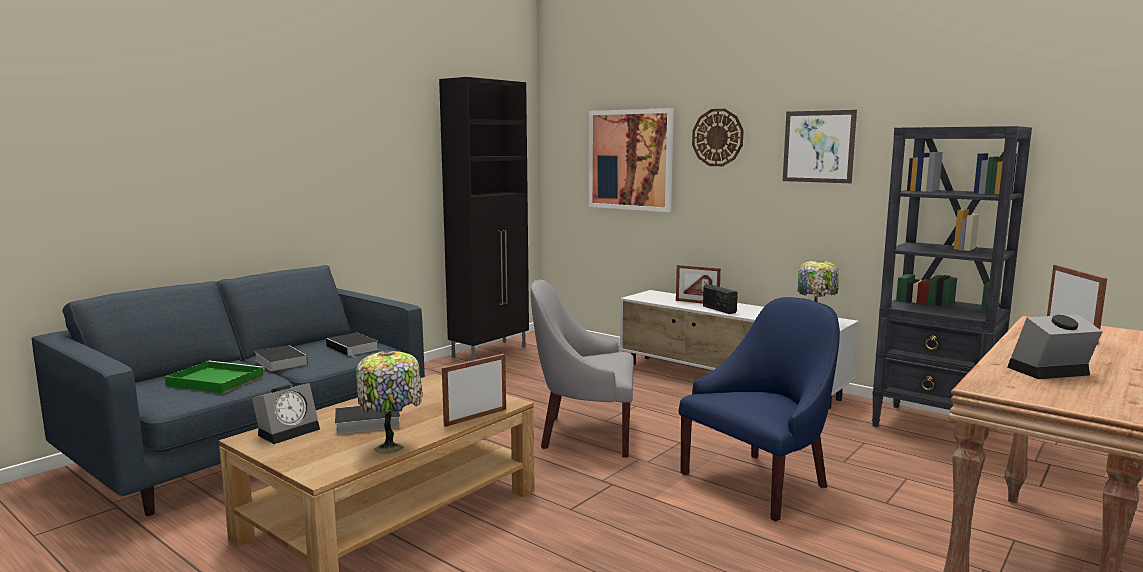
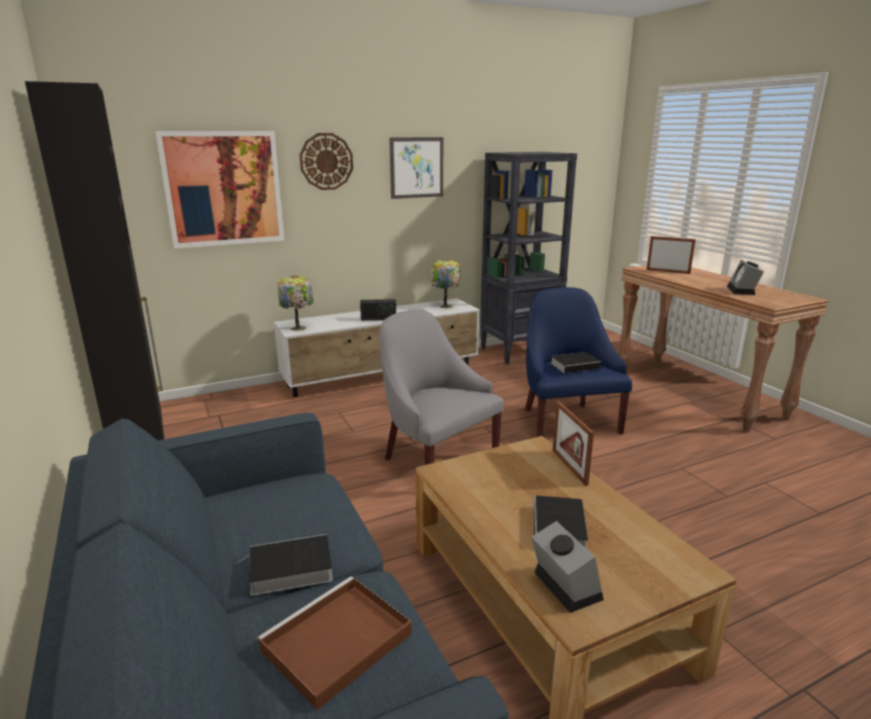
camera: 65 degrees left, 10 degrees up
green tray [165,361,265,393] -> brown tray [257,576,412,710]
book [326,333,379,357] -> book moved to [551,352,601,373]
table lamp [356,351,423,454] -> table lamp moved to [278,275,313,331]
grey armchair [530,279,634,458] -> grey armchair turned 105 degrees clockwise [379,309,504,465]
picture frame [676,265,721,304] -> none

